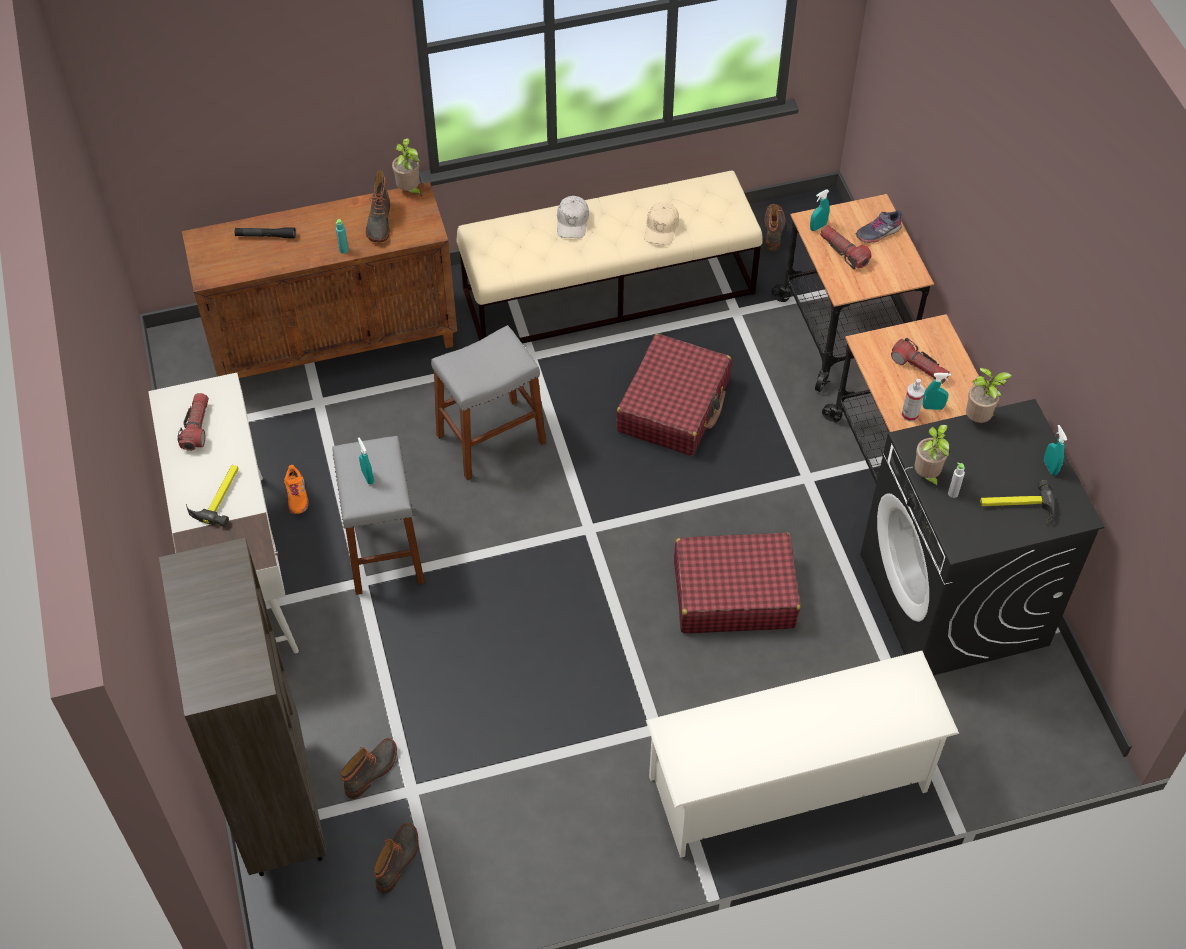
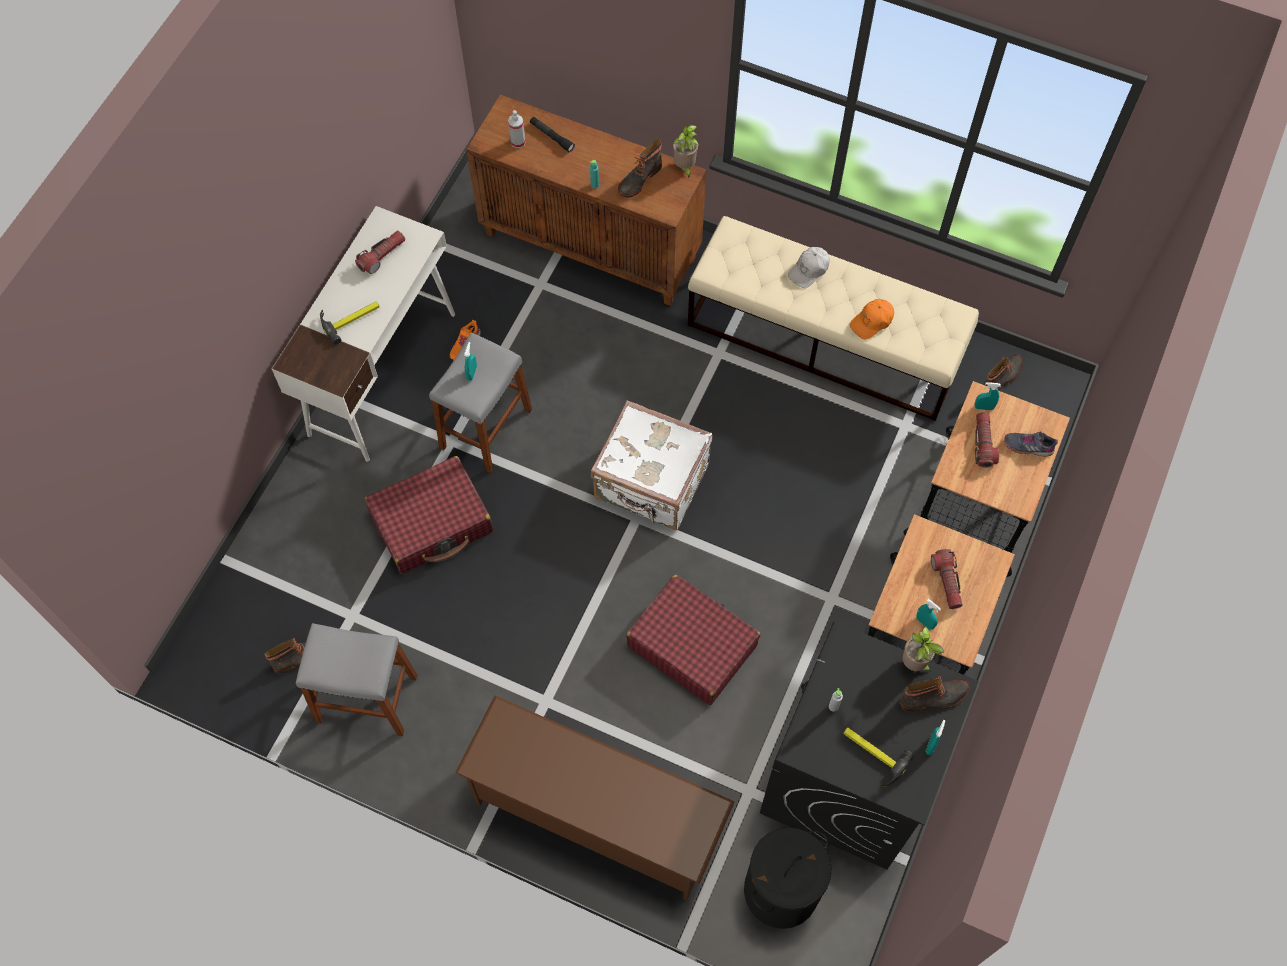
camera: 40 degrees right, 10 degrees up
brown bookcase [159,538,326,876] -> none
boot [341,738,397,799] -> boot moved to [900,676,970,712]
grey stool [431,325,546,480] -> grey stool moved to [296,623,417,736]
red suitcase [616,334,732,456] -> red suitcase moved to [365,456,493,574]
beige cap [644,202,679,245] -> orange cap [850,299,894,339]
white shoe rack [646,651,959,858] -> brown shoe rack [455,695,735,901]
spray bottle [902,379,925,422] -> spray bottle moved to [508,110,526,148]
potted plant [914,425,950,488] -> none
none -> white suitcase [591,400,713,530]
none -> black laundry basket [744,827,832,929]

